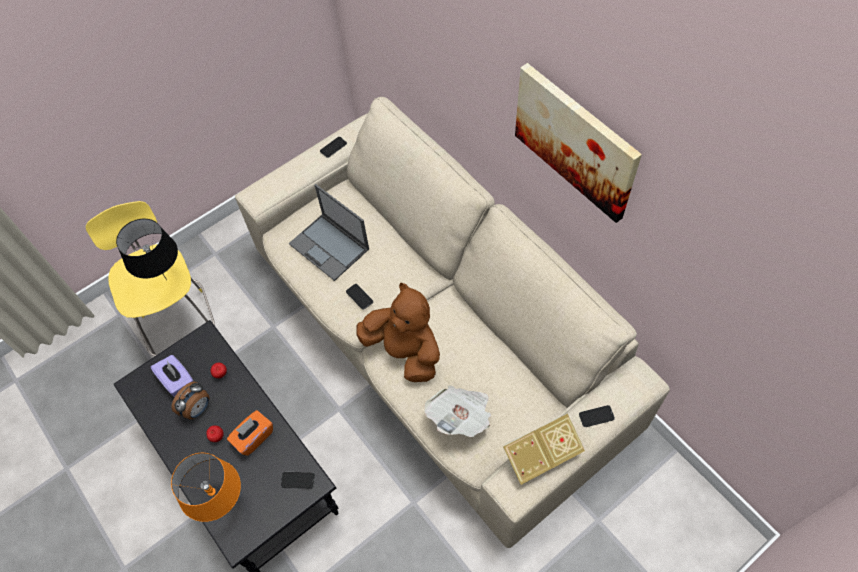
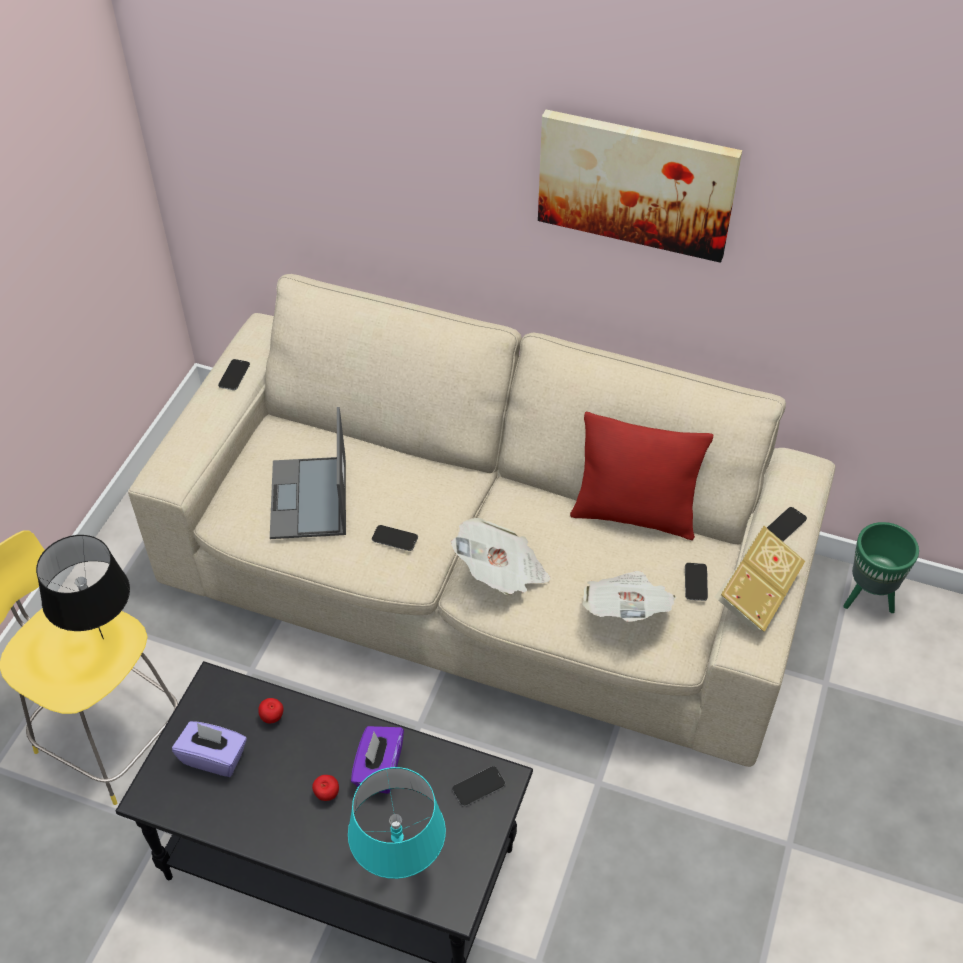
camera: 35 degrees left, 10 degrees down
orange table lamp [171,453,241,522] -> turquoise table lamp [348,767,446,879]
alarm clock [172,382,209,419] -> none
orange tissue box [227,410,273,456] -> purple tissue box [351,726,404,794]
laptop [289,184,369,281] -> laptop turned 75 degrees clockwise [270,407,346,539]
brown plush toy [356,283,440,382] -> newspaper [451,518,551,595]
none -> red pillow [570,412,713,540]
none -> phone [685,563,708,601]
none -> green planter [843,522,919,613]

